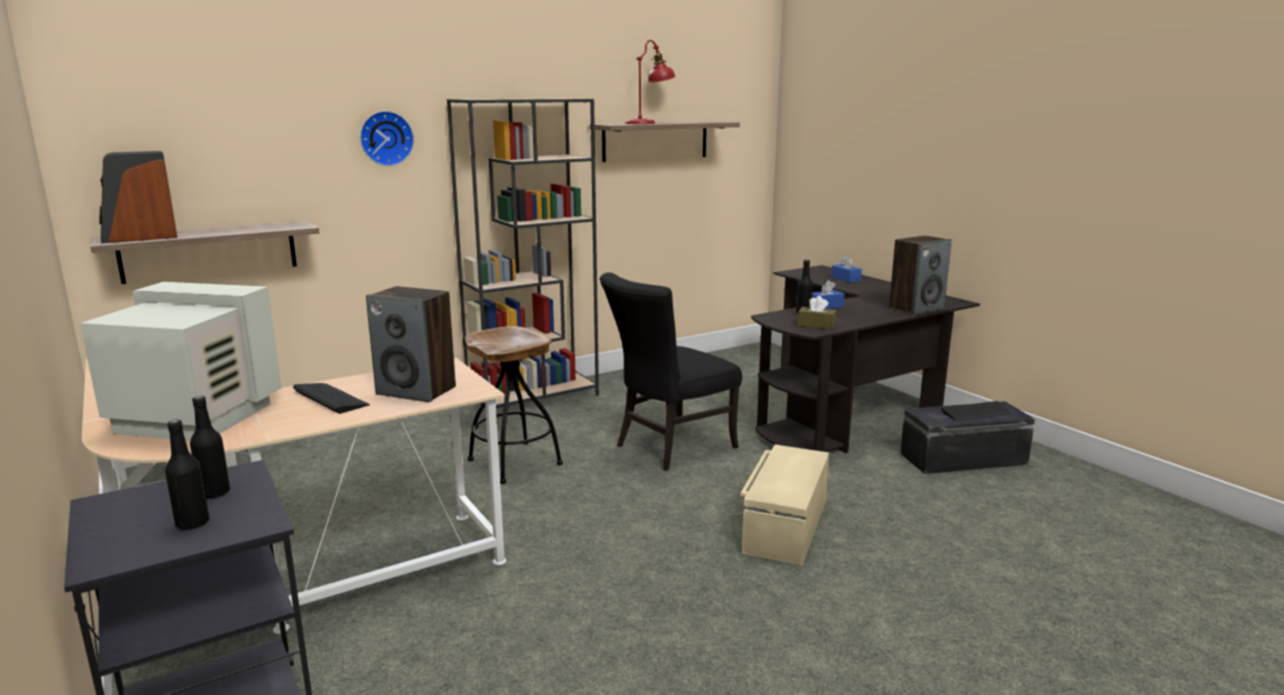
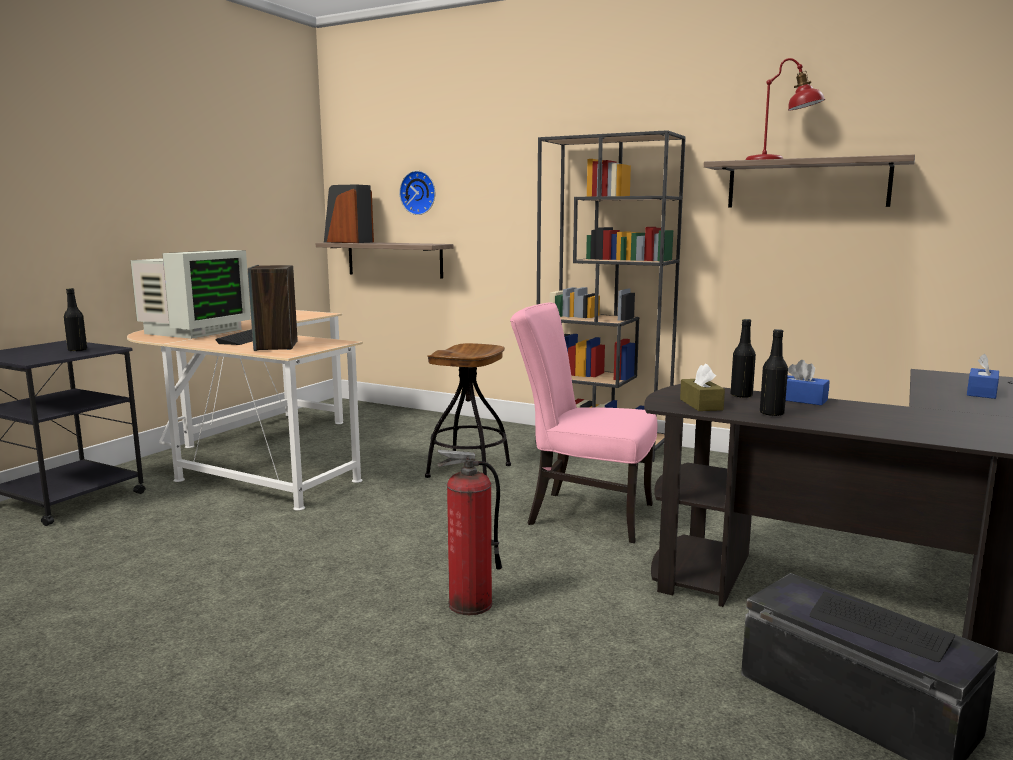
camera: 60 degrees right, 5 degrees down
monitor [80,282,282,441] -> monitor turned 45 degrees clockwise [131,250,251,339]
black bottle [165,419,209,530] -> black bottle moved to [760,329,788,416]
wall clock [360,111,414,166] -> wall clock moved to [399,171,435,215]
black chair [599,272,742,471] -> pink chair [510,302,657,543]
beige storage box [741,445,829,566] -> fire extinguisher [437,449,502,615]
speaker [889,235,952,315] -> none

